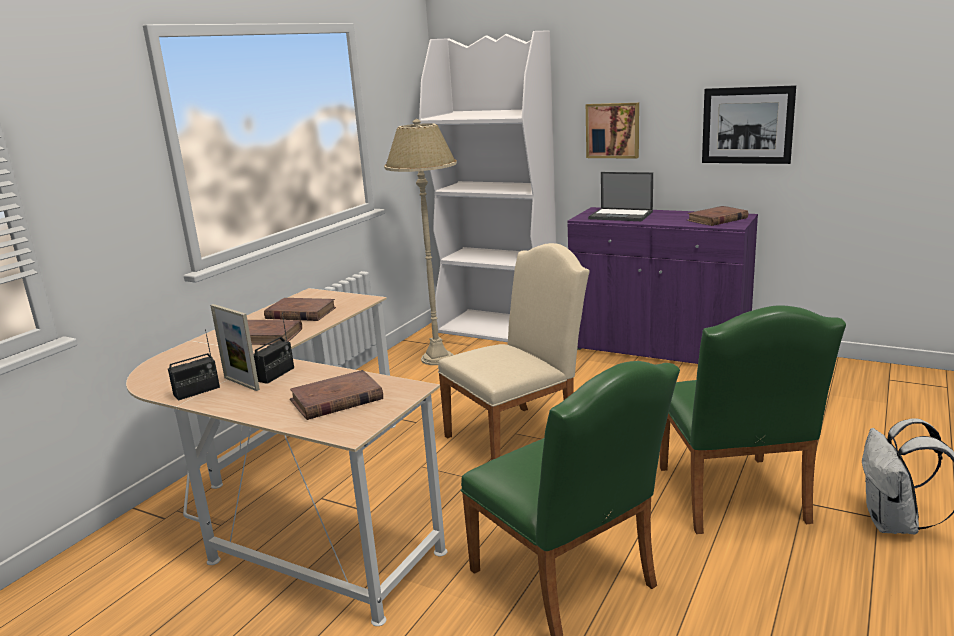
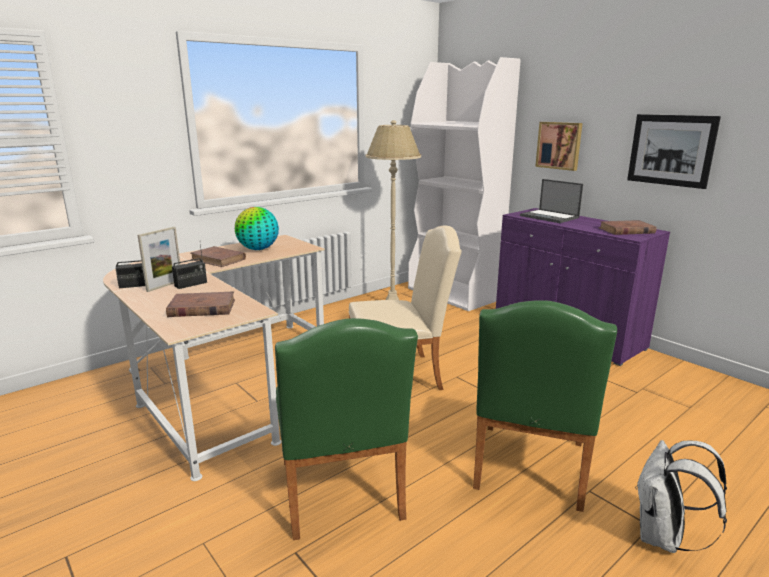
camera: 20 degrees right, 0 degrees up
picture frame [210,304,260,391] -> picture frame turned 120 degrees counterclockwise [137,227,181,292]
brown book [264,298,336,321] -> globe [235,207,279,250]

